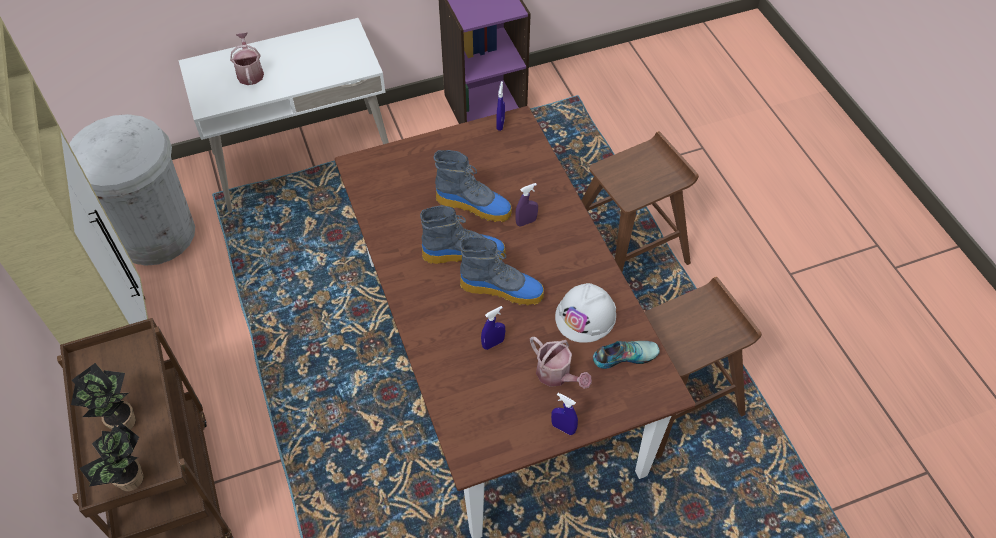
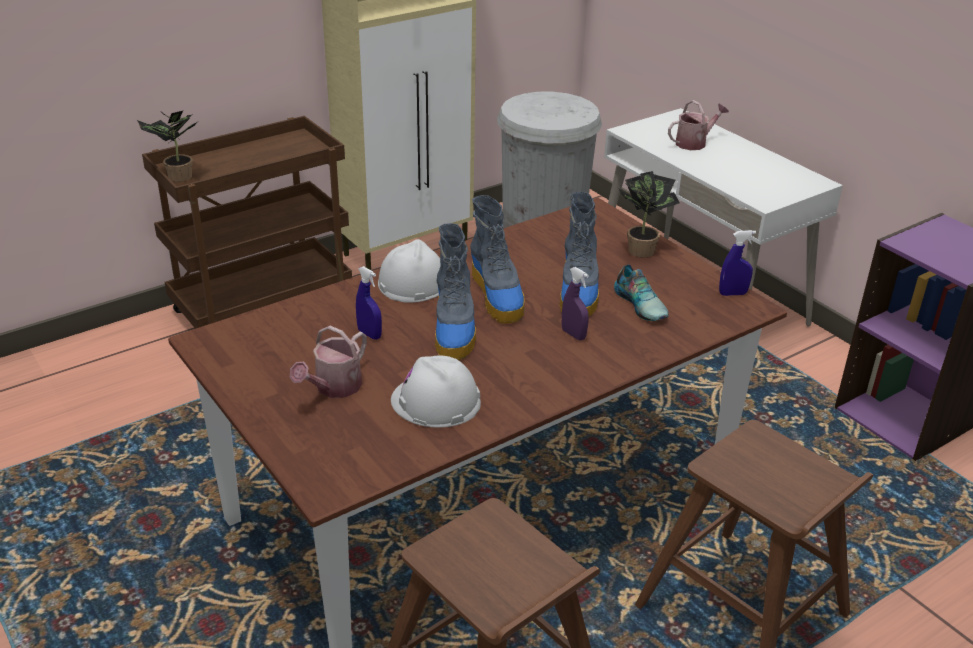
camera: 75 degrees right, 20 degrees down
potted plant [71,363,136,430] -> potted plant moved to [618,171,680,258]
blue spray bottle [551,393,578,435] -> none
shoe [593,341,660,369] -> shoe moved to [614,265,668,321]
none -> white hard hat [378,239,440,303]

